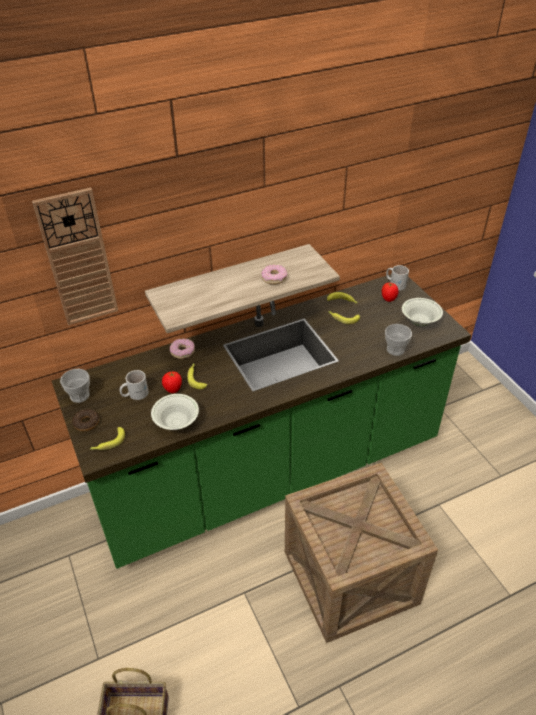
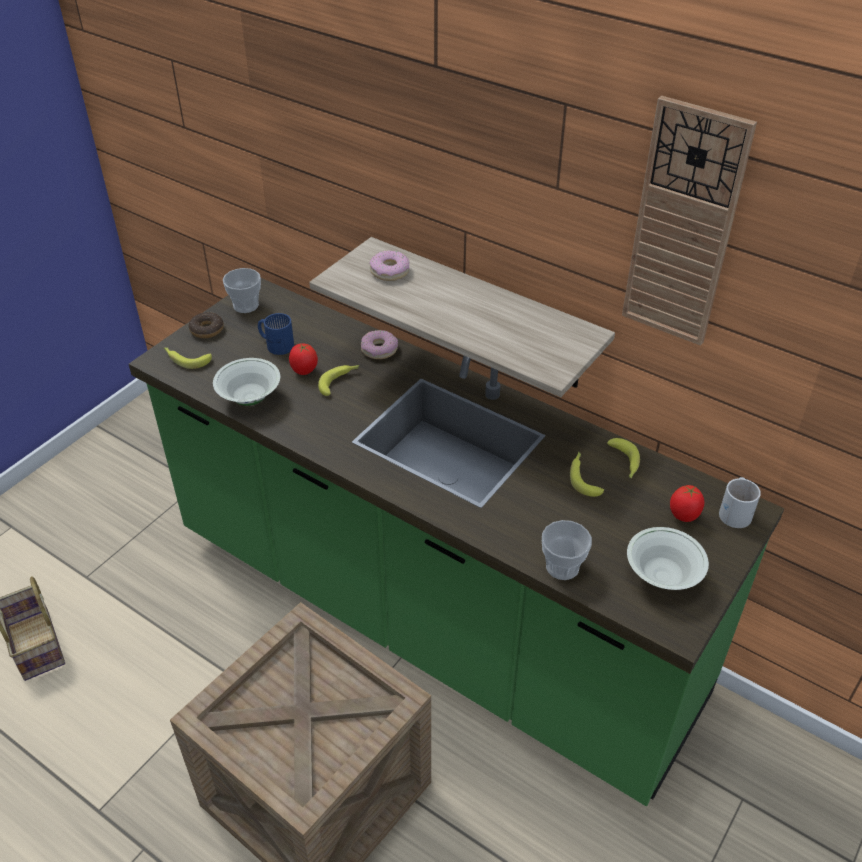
camera: 60 degrees right, 0 degrees up
wall clock [32,187,118,325] -> wall clock moved to [622,96,757,346]
white mug [120,370,149,400] -> blue mug [258,313,294,355]
donut [261,265,287,284] -> donut moved to [369,250,409,281]

